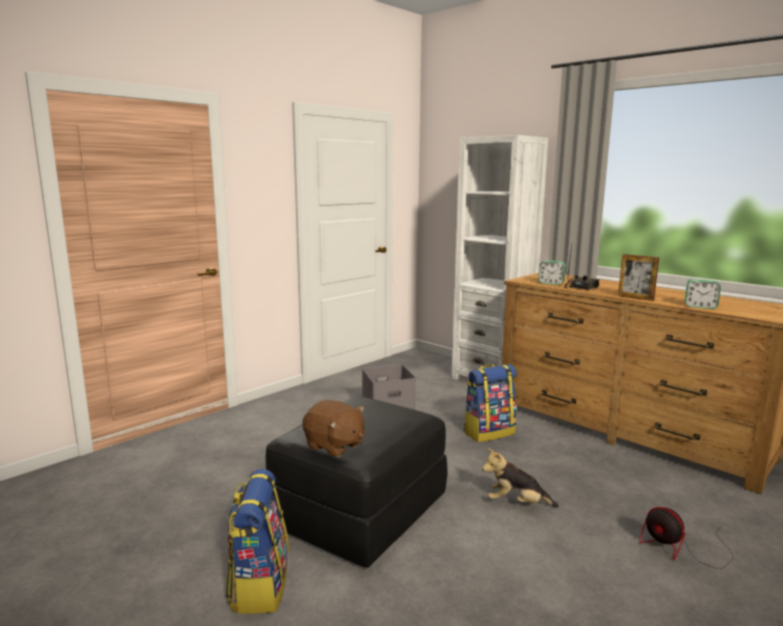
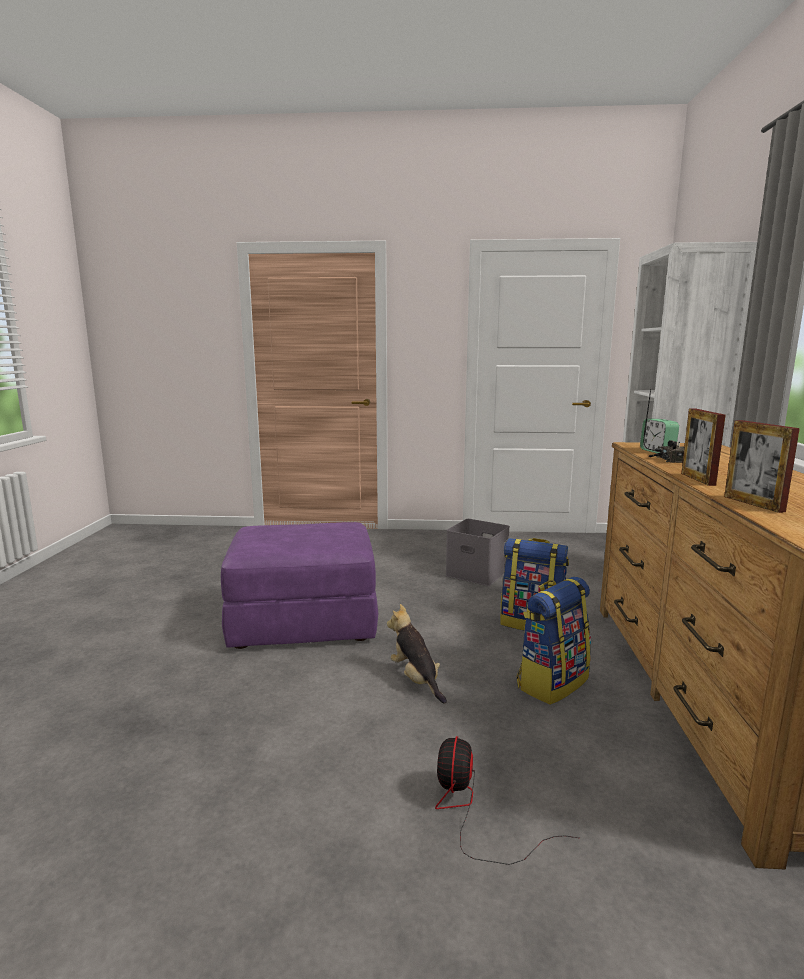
camera: 50 degrees right, 0 degrees up
backpack [225,469,289,614] -> backpack moved to [517,577,591,705]
black ottoman [266,396,448,568] -> purple ottoman [221,522,378,649]
brown plush toy [302,400,365,457] -> none
alarm clock [685,279,721,309] -> picture frame [724,420,800,513]

